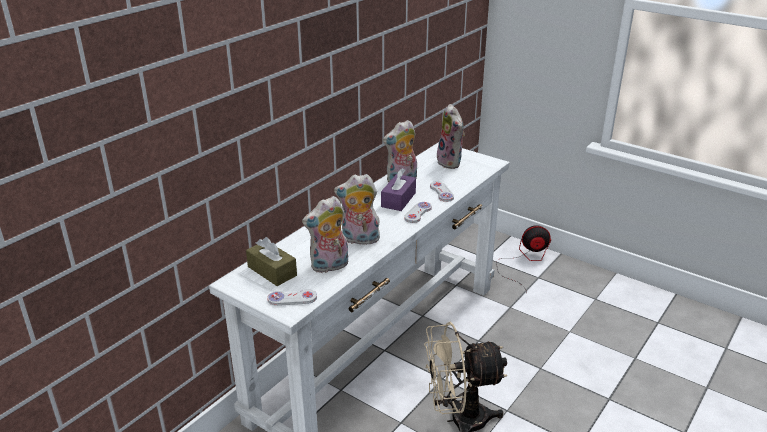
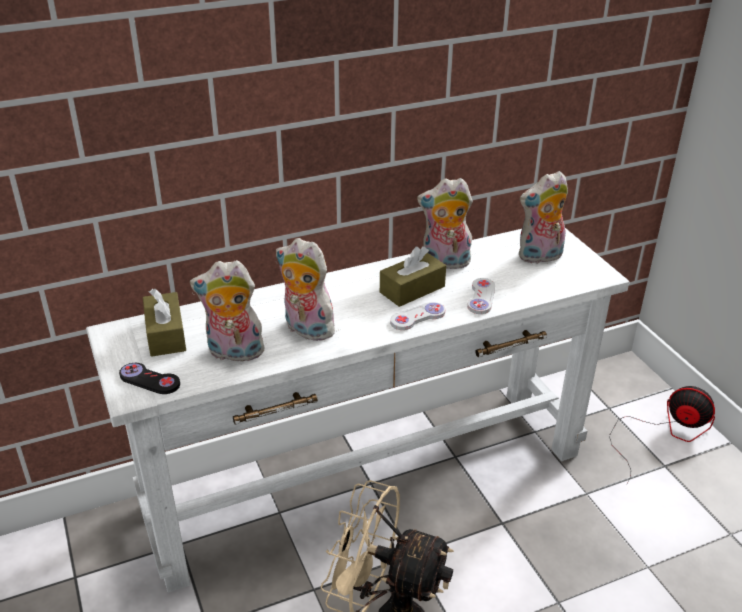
camera: 30 degrees right, 5 degrees up
white game controller [267,289,317,306] -> black game controller [119,363,180,394]
purple tissue box [381,168,416,211] -> brown tissue box [380,246,446,307]
plush toy [437,104,465,169] -> plush toy turned 60 degrees clockwise [519,171,568,264]

